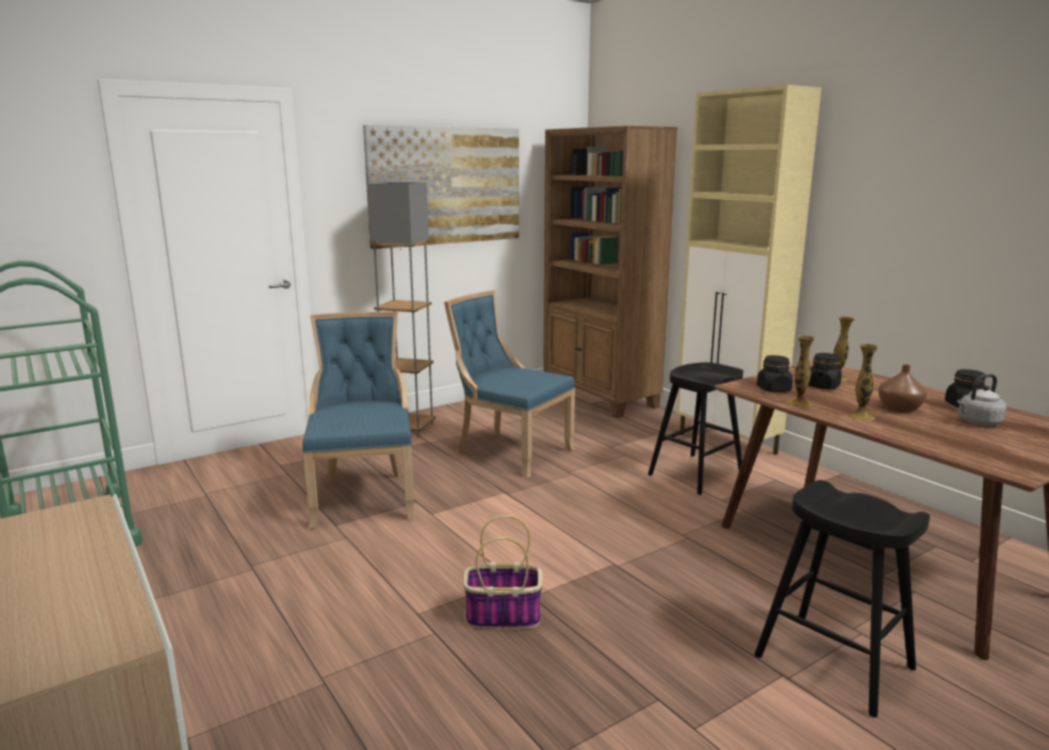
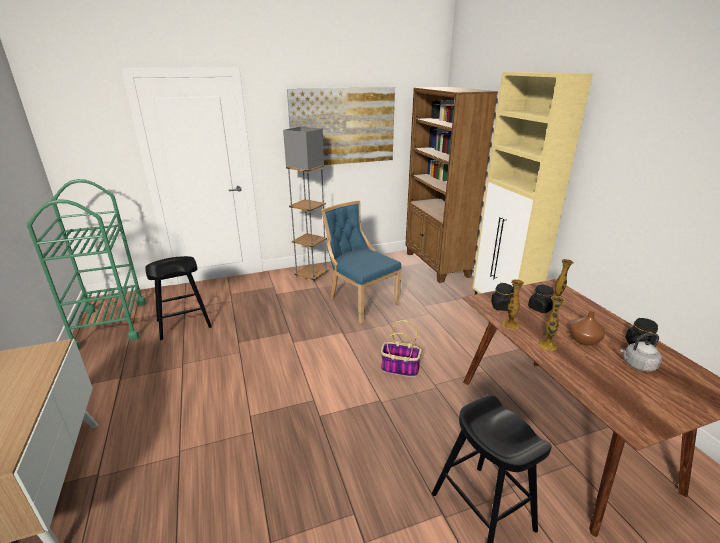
camera: 15 degrees right, 10 degrees up
blue chair [302,312,416,529] -> none
basket [463,515,542,629] -> basket moved to [381,320,422,377]
black stool [648,362,743,495] -> black stool moved to [145,256,212,340]

